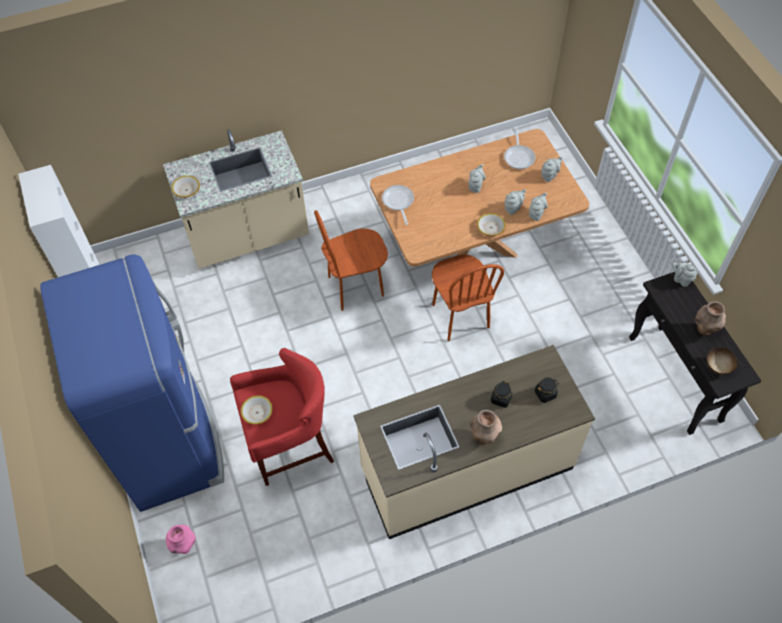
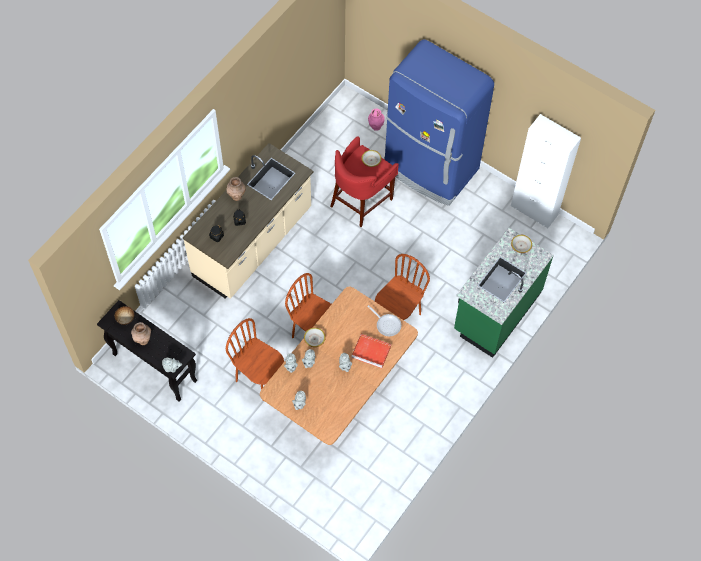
camera: 145 degrees right, 5 degrees up
beige counter [163,129,309,269] -> green counter [454,228,554,358]
frying pan [504,127,535,169] -> none
none -> brown chair [226,318,284,389]
none -> red tray [351,334,391,368]

